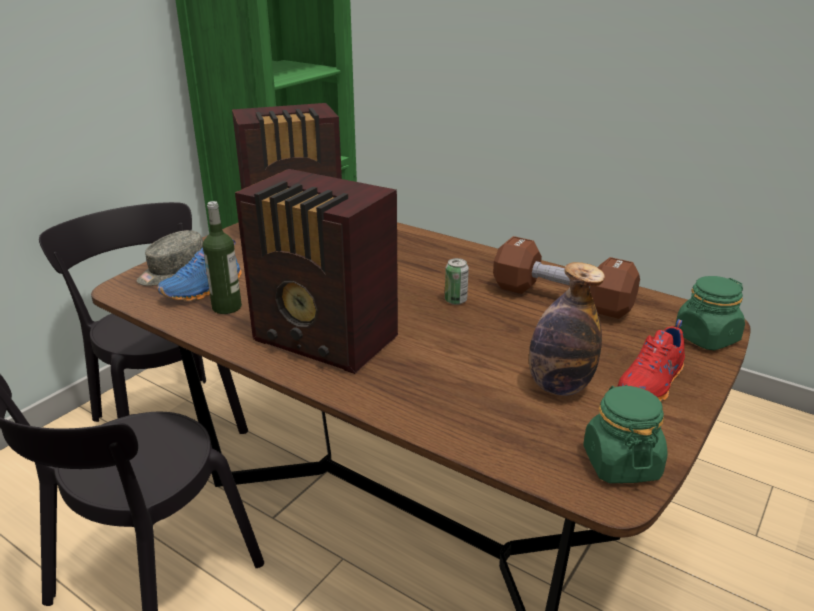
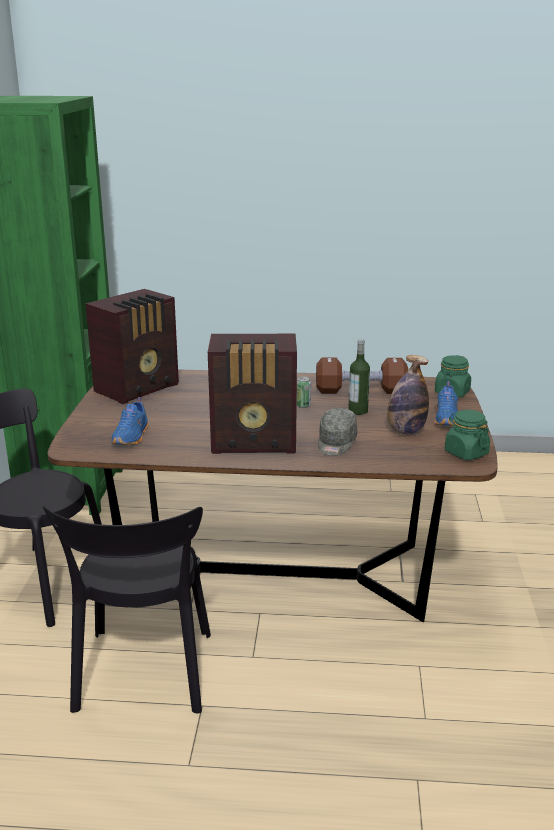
camera: 30 degrees left, 5 degrees down
grey cap [136,230,203,286] -> grey cap moved to [318,408,357,456]
bottle [203,201,242,314] -> bottle moved to [348,339,370,415]
red shoe [617,319,685,401] -> blue shoe [435,381,458,426]

